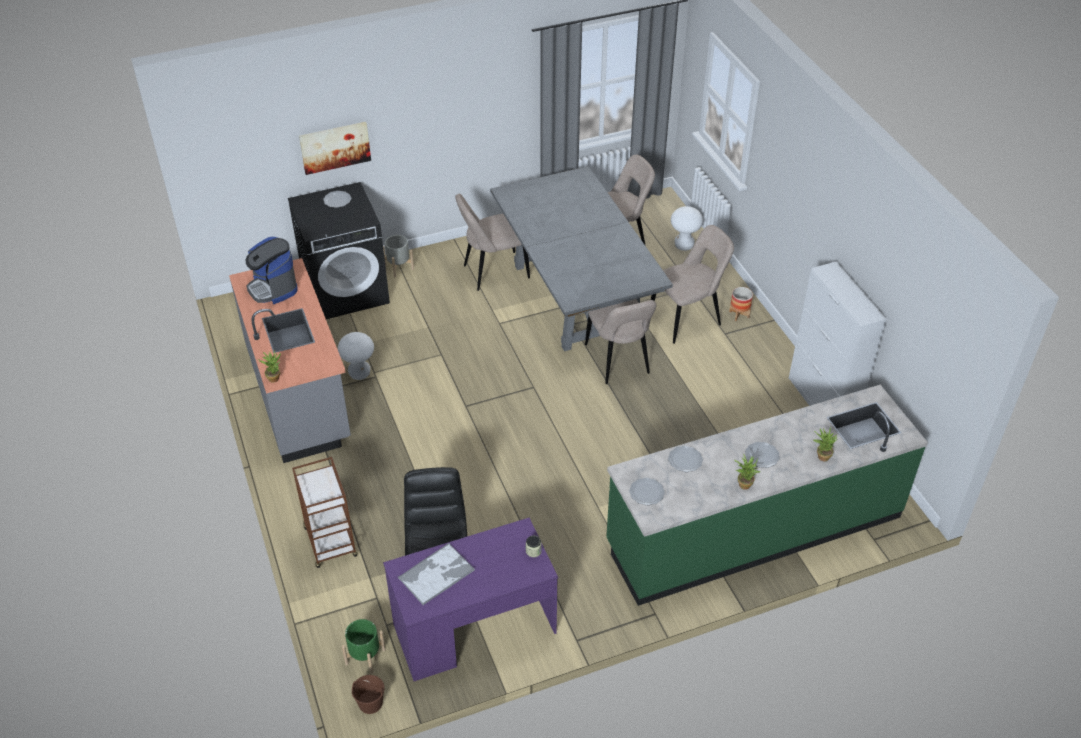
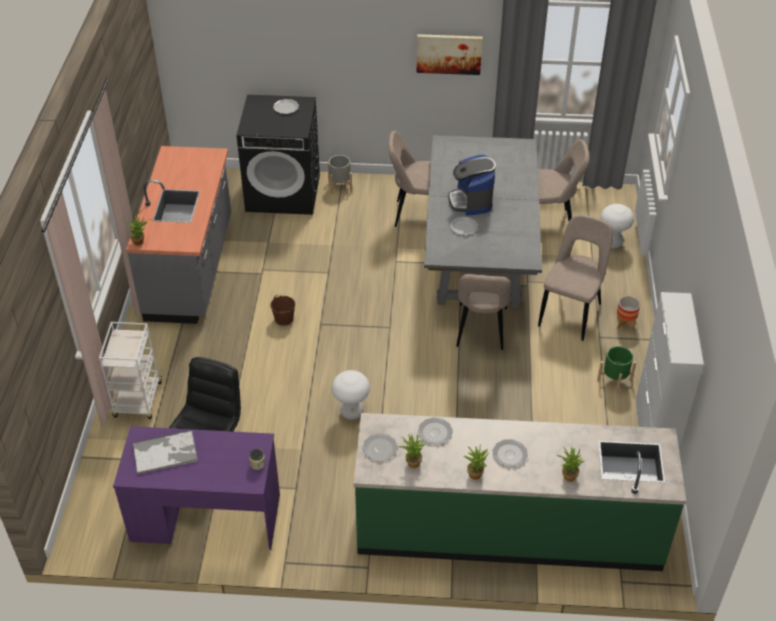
camera: 25 degrees right, 0 degrees up
coffee machine [246,237,298,304] -> coffee machine moved to [448,155,496,215]
brown cart [292,457,358,568] -> white cart [99,322,162,419]
picture [299,122,371,175] -> picture moved to [417,34,483,75]
white stool [338,332,374,380] -> white stool moved to [332,370,370,420]
green planter [341,619,386,674] -> green planter moved to [597,346,636,394]
brown bucket [352,675,384,714] -> brown bucket moved to [270,295,295,326]
beige chair [651,225,734,344] -> beige chair turned 60 degrees counterclockwise [538,215,614,341]
none -> potted plant [398,433,425,468]
none -> plate [450,217,478,235]

